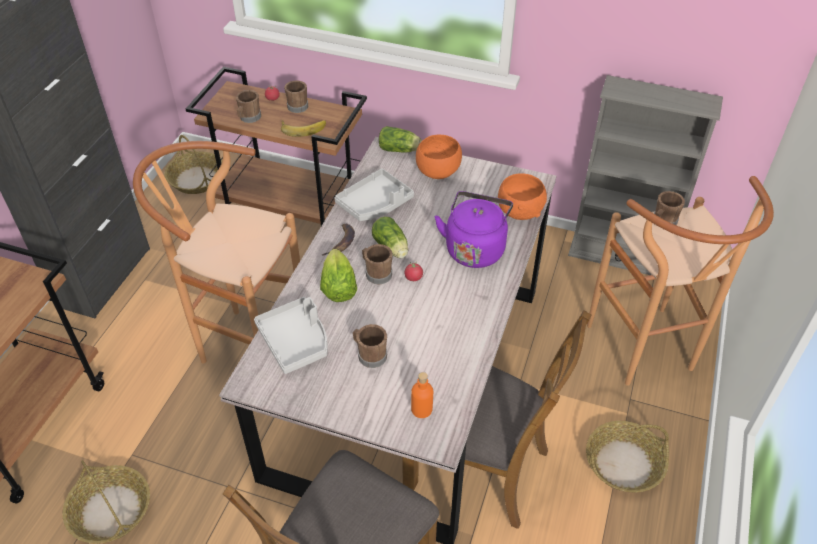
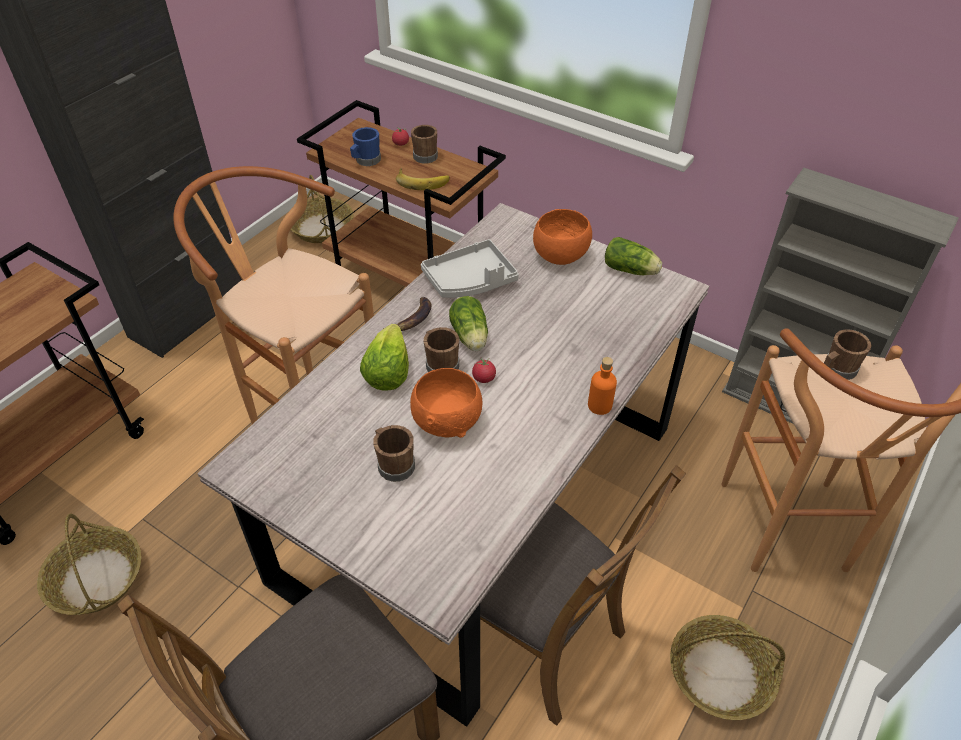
camera: 15 degrees right, 0 degrees up
brown mug [236,90,261,123] -> blue mug [350,127,381,166]
grey tray [254,297,328,374] -> none
lettuce [379,126,422,153] -> lettuce moved to [605,237,662,275]
orange bottle [411,372,433,418] -> orange bottle moved to [588,357,617,415]
purple kettle [435,191,513,268] -> none
orange bowl [498,173,547,220] -> orange bowl moved to [410,368,482,438]

